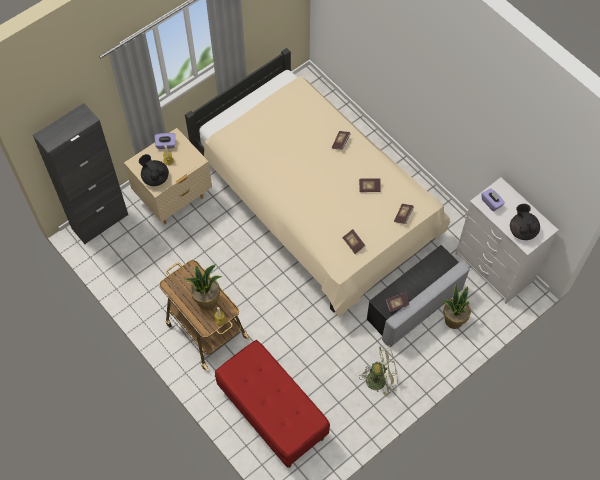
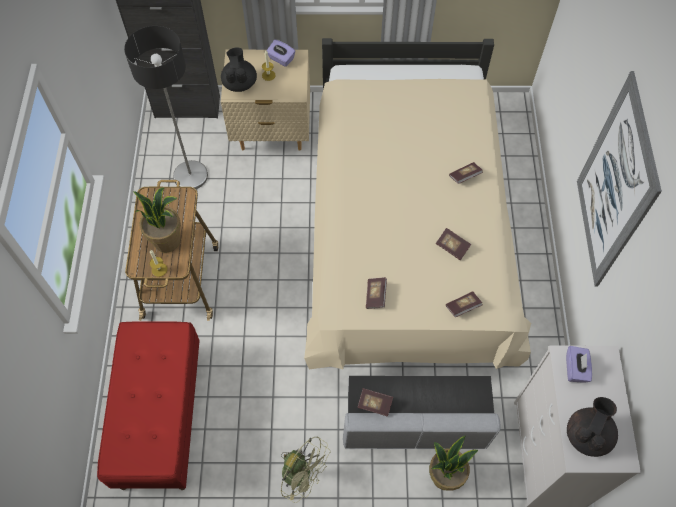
camera: 40 degrees right, 0 degrees up
none -> floor lamp [124,26,208,189]
none -> picture [577,71,662,287]

